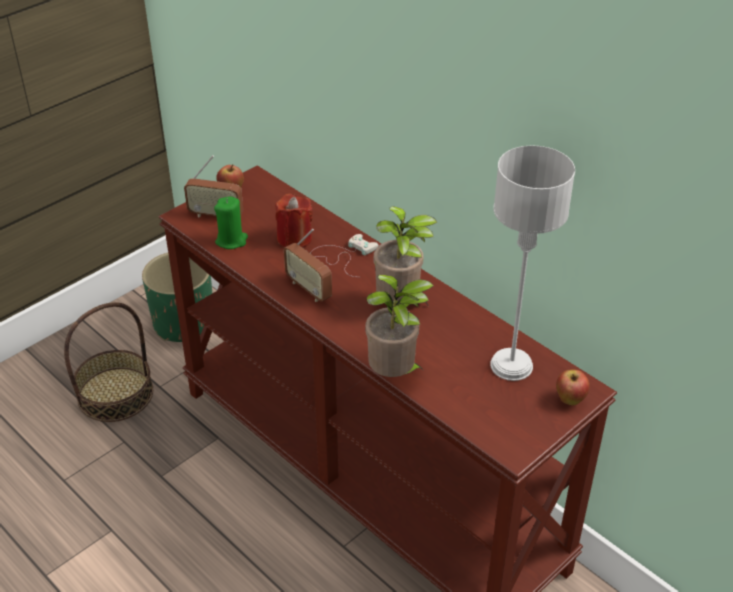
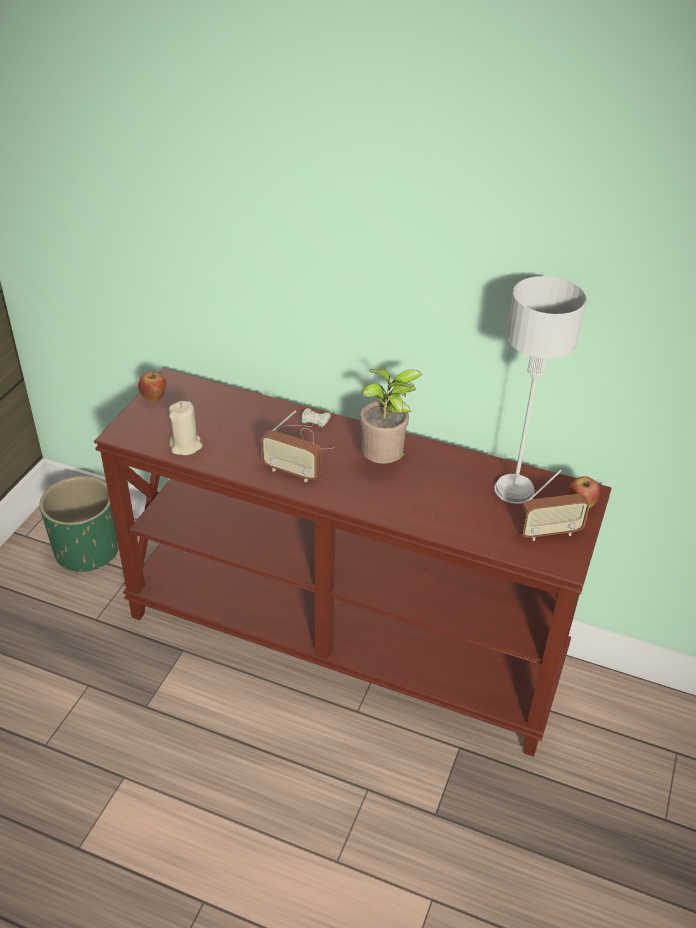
camera: 25 degrees left, 0 degrees up
basket [64,302,153,422] -> none
radio [184,155,243,217] -> radio moved to [519,469,590,541]
green candle [214,197,248,249] -> beige candle [169,401,203,455]
red candle [275,194,312,248] -> none
potted plant [365,275,434,377] -> none

